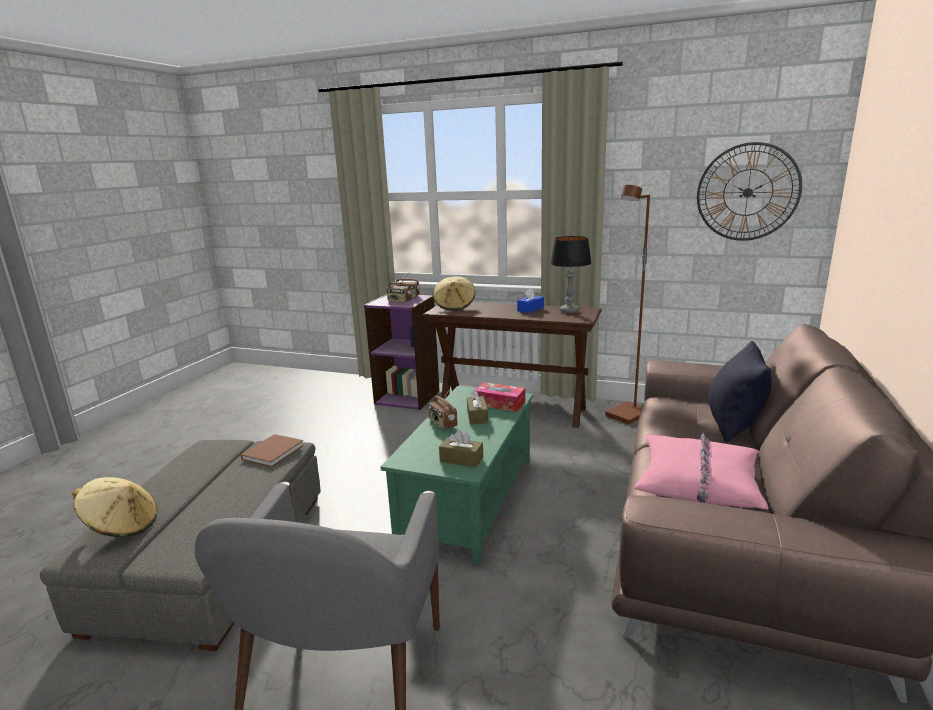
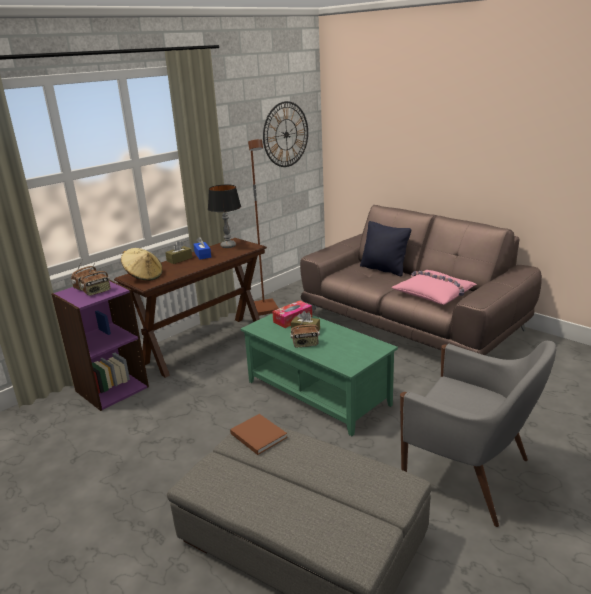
camera: 65 degrees left, 5 degrees up
beige hat [72,477,158,537] -> none
brown tissue box [439,430,483,467] -> brown tissue box moved to [165,241,192,264]

